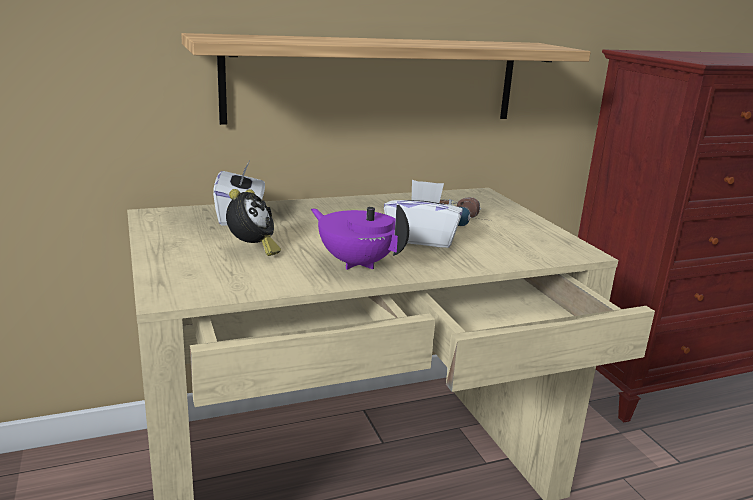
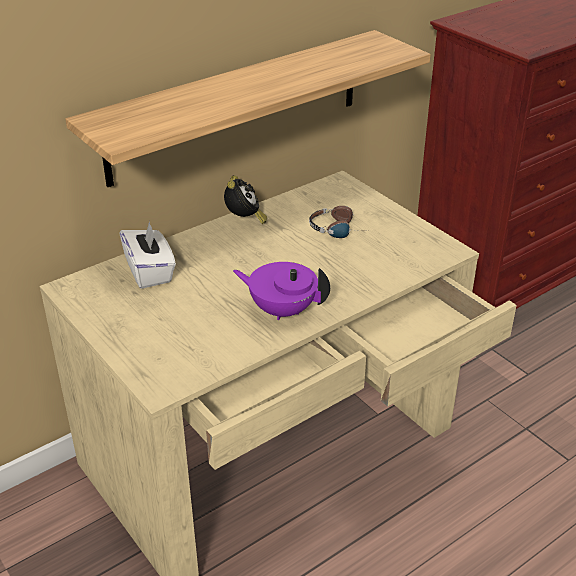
camera: 15 degrees left, 15 degrees up
alarm clock [226,189,281,256] -> alarm clock moved to [224,175,267,224]
white tissue box [384,180,463,248] -> none

